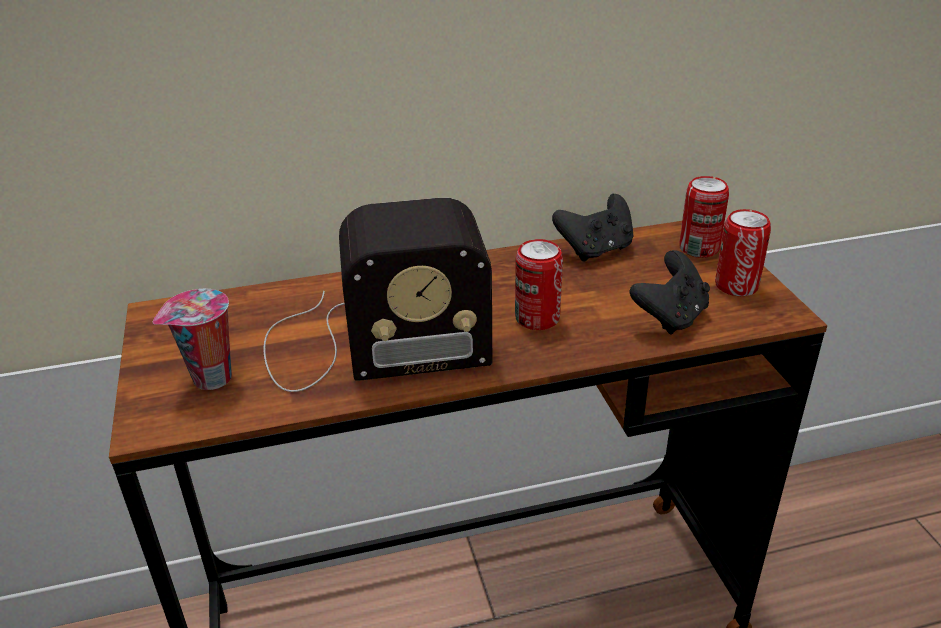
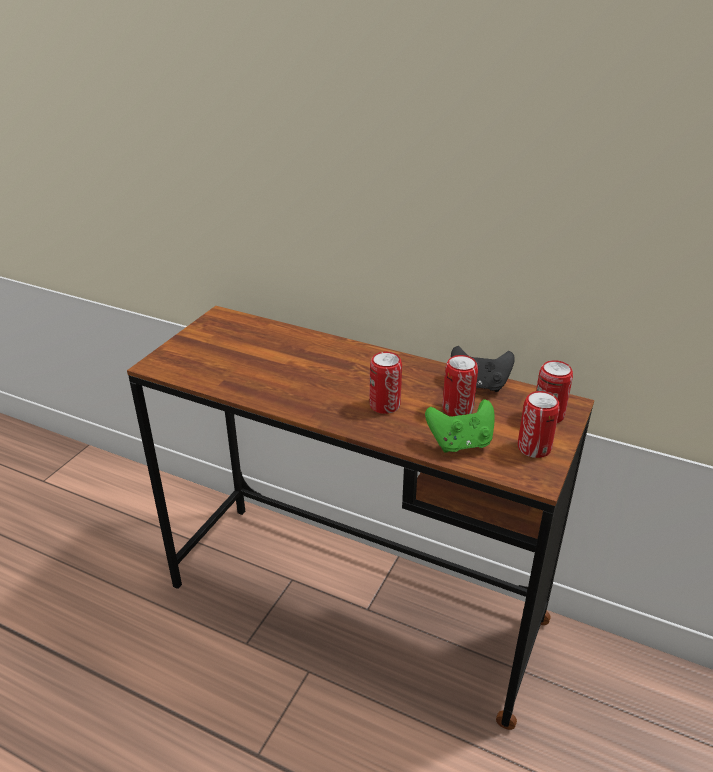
camera: 40 degrees right, 0 degrees up
cup [153,289,232,390] -> none
radio [264,198,492,392] -> none
black game controller [629,250,710,335] -> green game controller [425,399,495,453]
none -> can [442,355,478,416]

